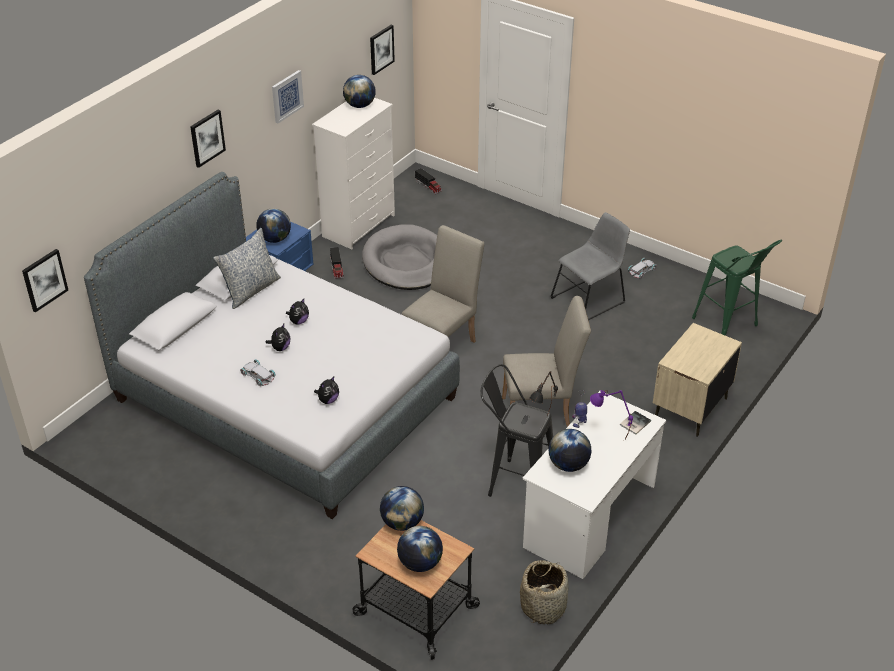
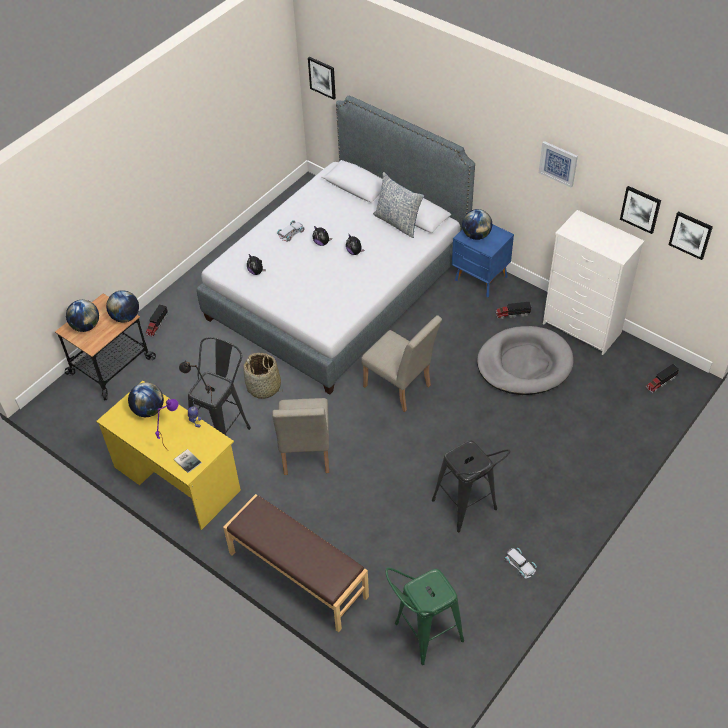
camera: 95 degrees right, 10 degrees up
picture [190,110,226,168] -> picture moved to [620,186,661,234]
globe [343,75,376,108] -> none
basket [520,560,569,624] -> basket moved to [243,353,282,399]
white desk [522,391,667,579] -> yellow desk [96,381,241,530]
grey chair [551,212,630,320] -> black stool [432,440,510,532]
beige nightstand [653,323,742,437] -> brown bench [223,494,369,632]
none -> toy truck [146,304,168,337]

